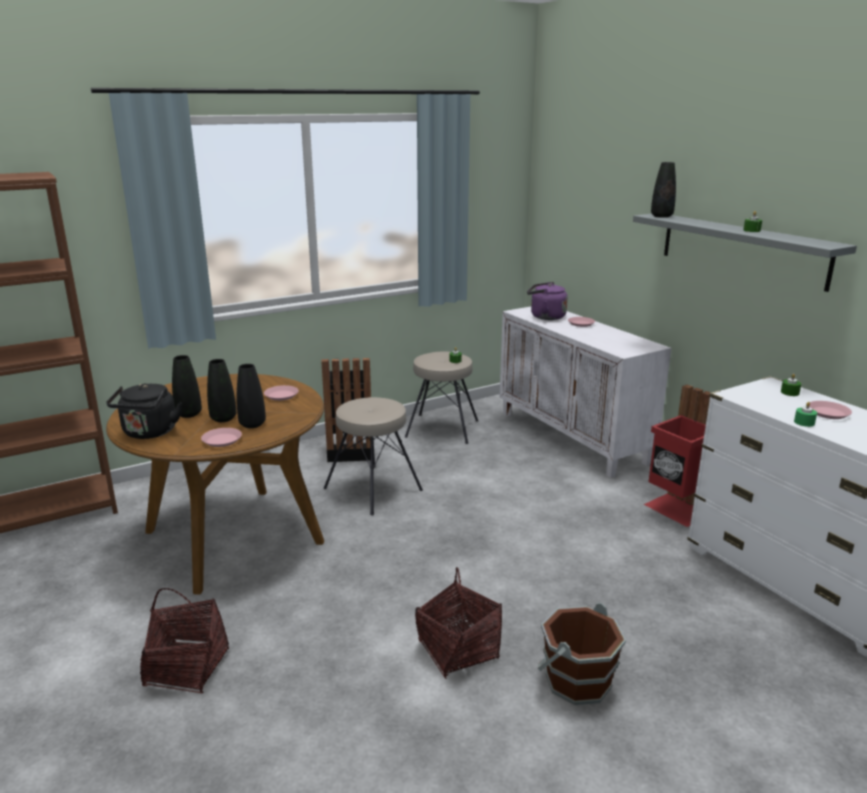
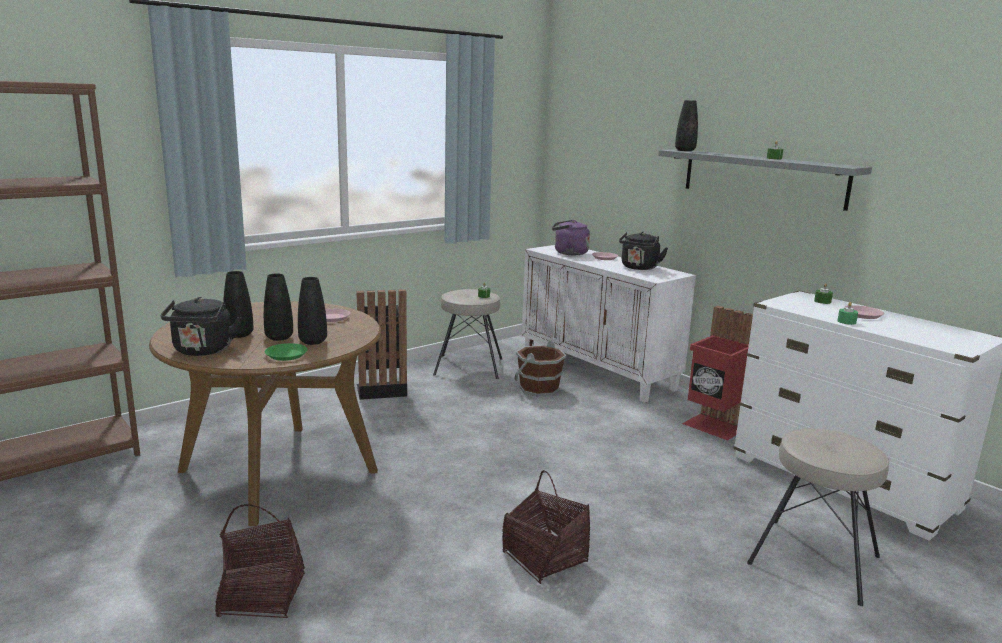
camera: 10 degrees left, 5 degrees down
pink plate [201,428,242,447] -> green plate [265,343,308,361]
beige stool [323,397,423,515] -> beige stool moved to [747,428,889,606]
brown bucket [538,603,626,705] -> brown bucket moved to [515,340,566,397]
none -> black kettle [619,232,668,270]

